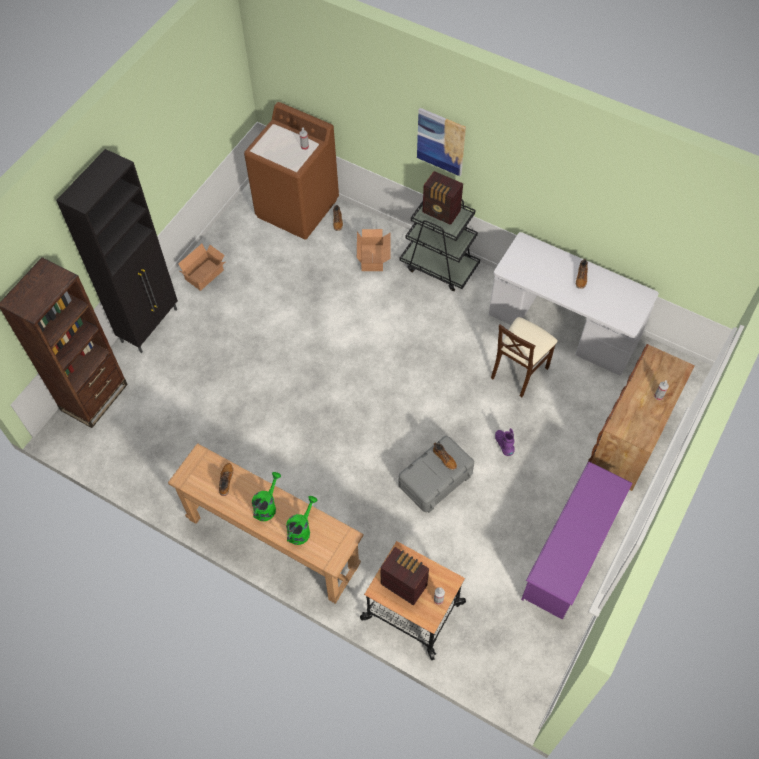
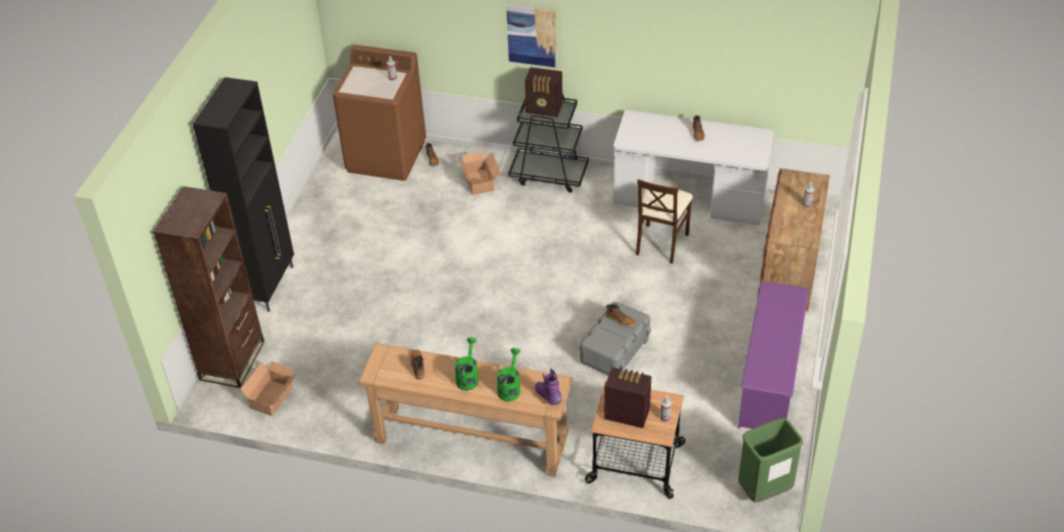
camera: 15 degrees left, 15 degrees down
cardboard box [178,244,225,291] -> cardboard box moved to [241,361,296,416]
purple boot [495,428,514,456] -> purple boot moved to [535,369,562,405]
none -> green trash can [738,418,803,502]

